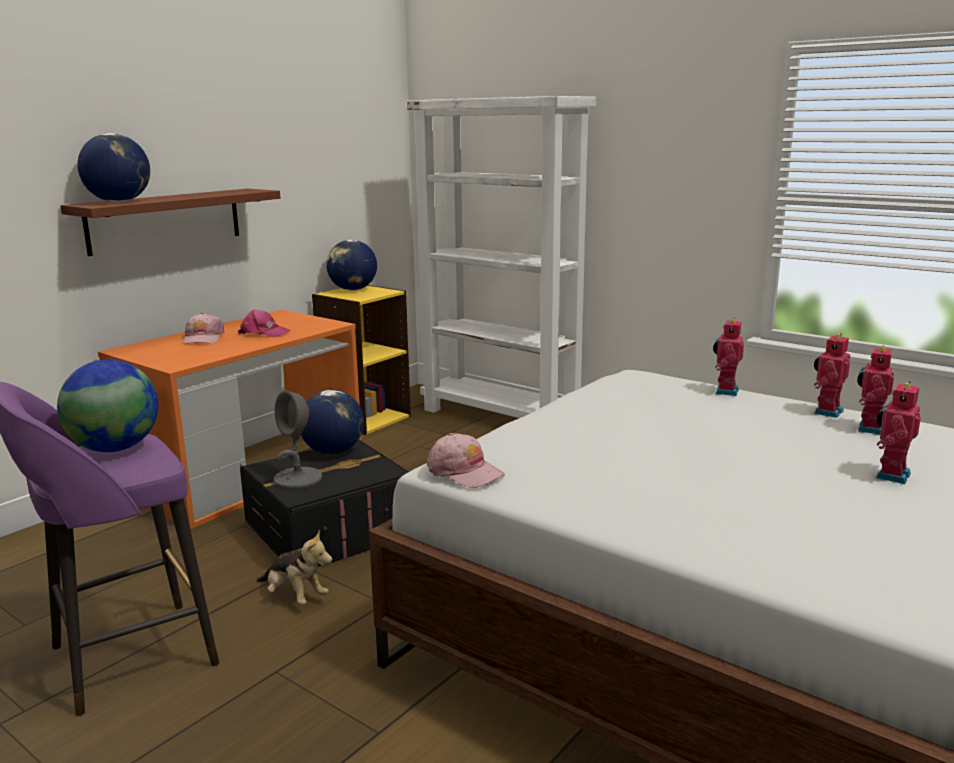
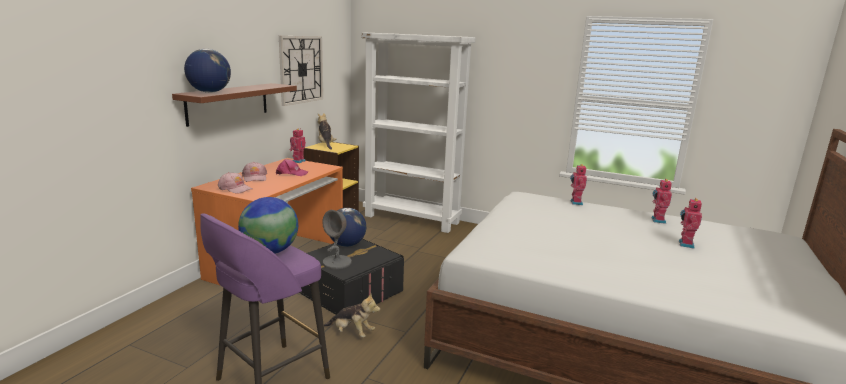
camera: 15 degrees left, 0 degrees up
globe [326,240,377,291] -> plush toy [318,113,336,150]
pink cap [427,433,505,488] -> pink cap moved to [218,172,253,194]
toy robot [814,333,850,418] -> toy robot moved to [289,128,306,163]
none -> wall clock [279,36,323,106]

